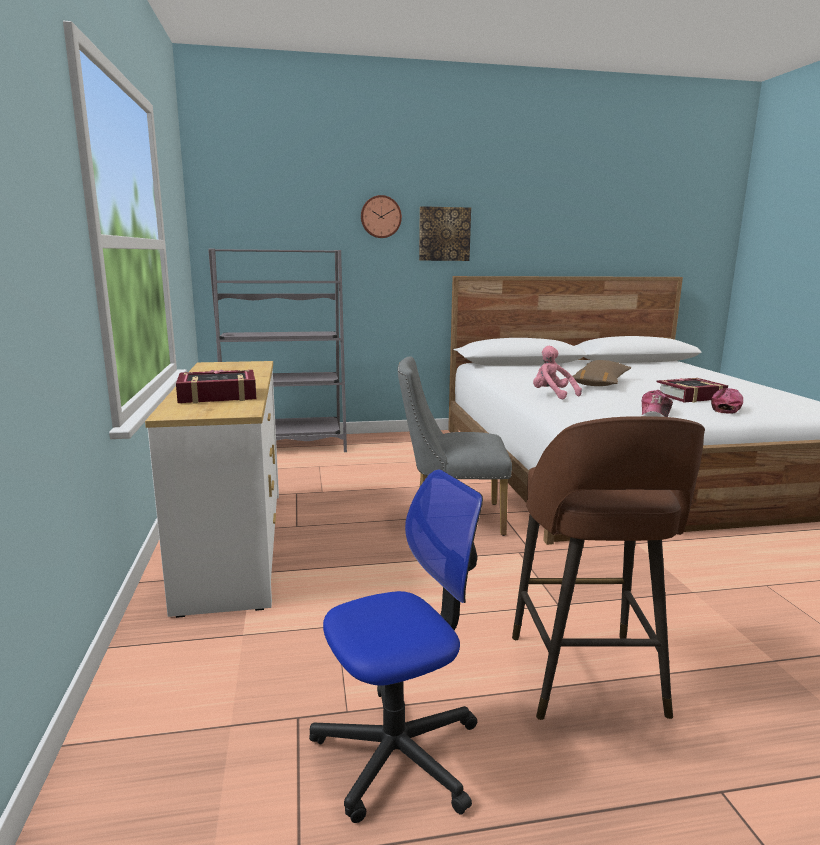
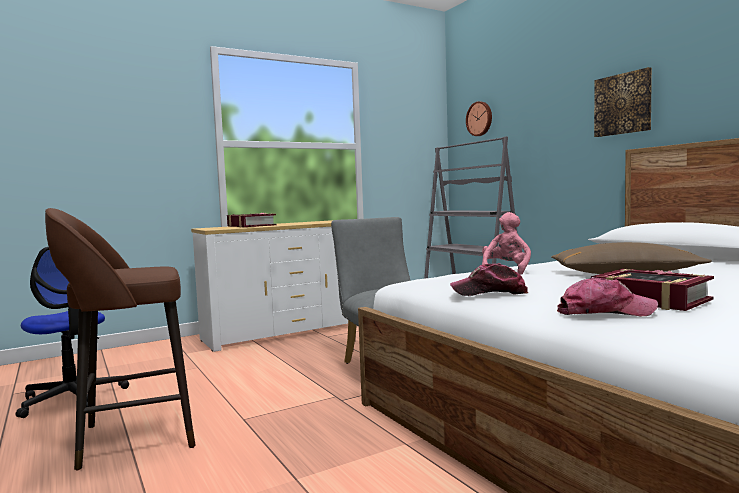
camera: 70 degrees right, 10 degrees down
wall clock [361,195,402,238] -> wall clock moved to [466,101,492,136]

